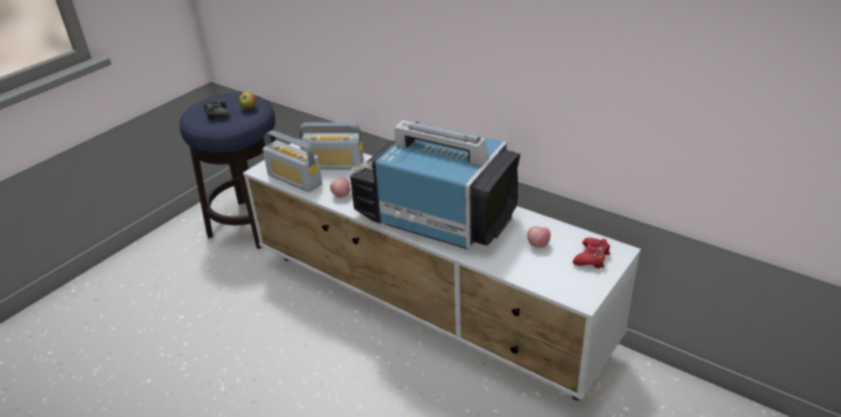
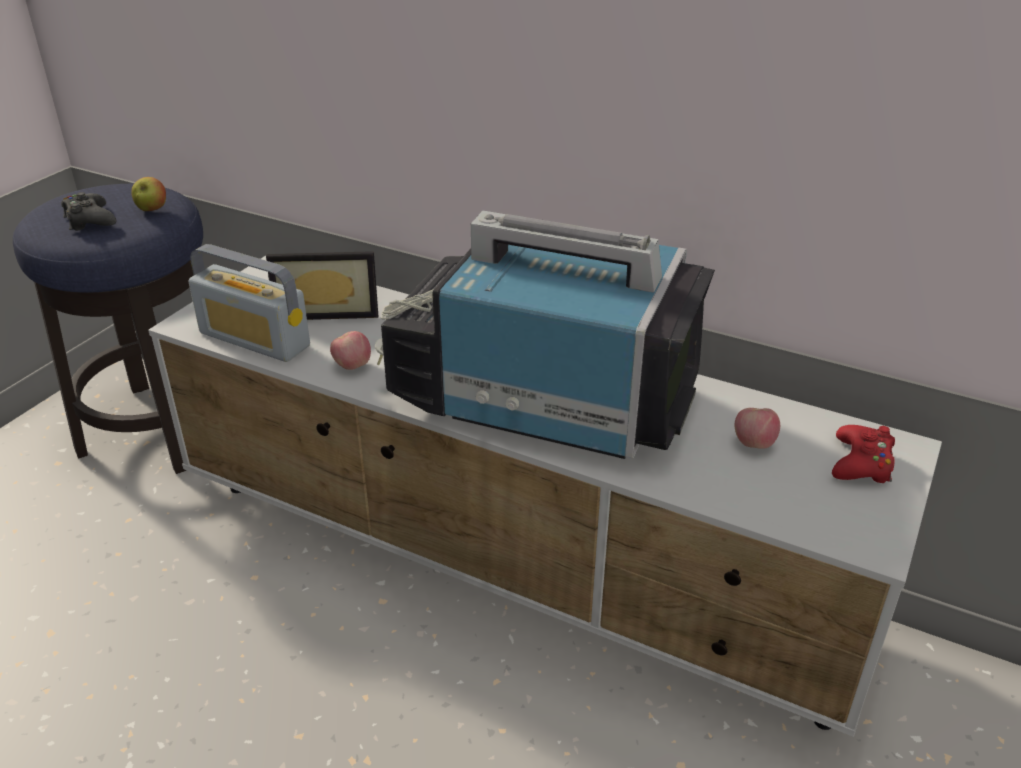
camera: 10 degrees left, 0 degrees up
radio [299,122,364,170] -> picture frame [266,251,378,320]

